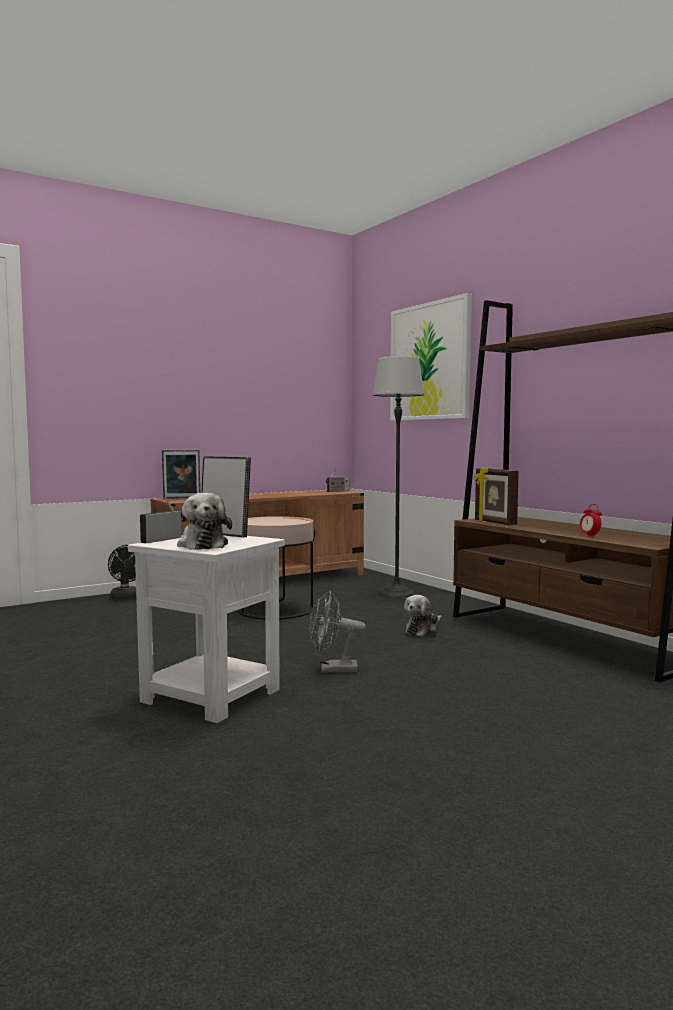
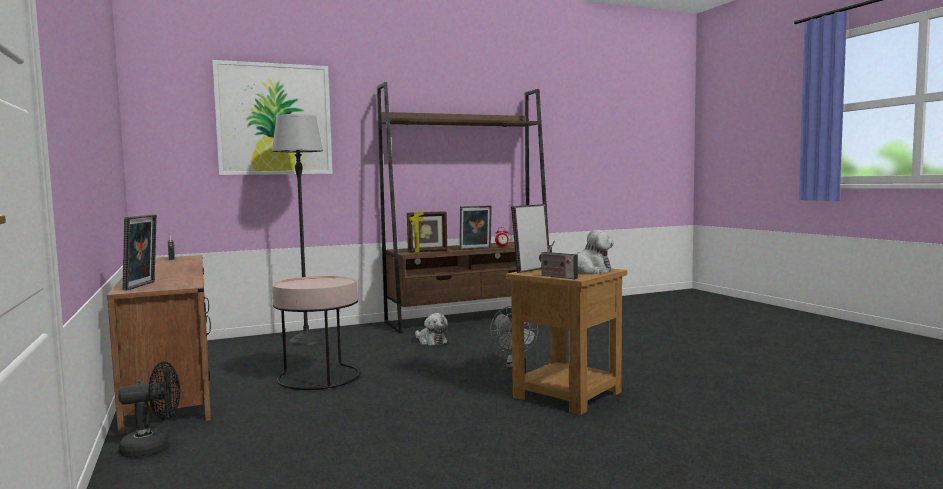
camera: 80 degrees left, 0 degrees up
white side table [128,535,285,723] -> brown side table [506,269,627,415]
none -> picture frame [459,205,492,250]

